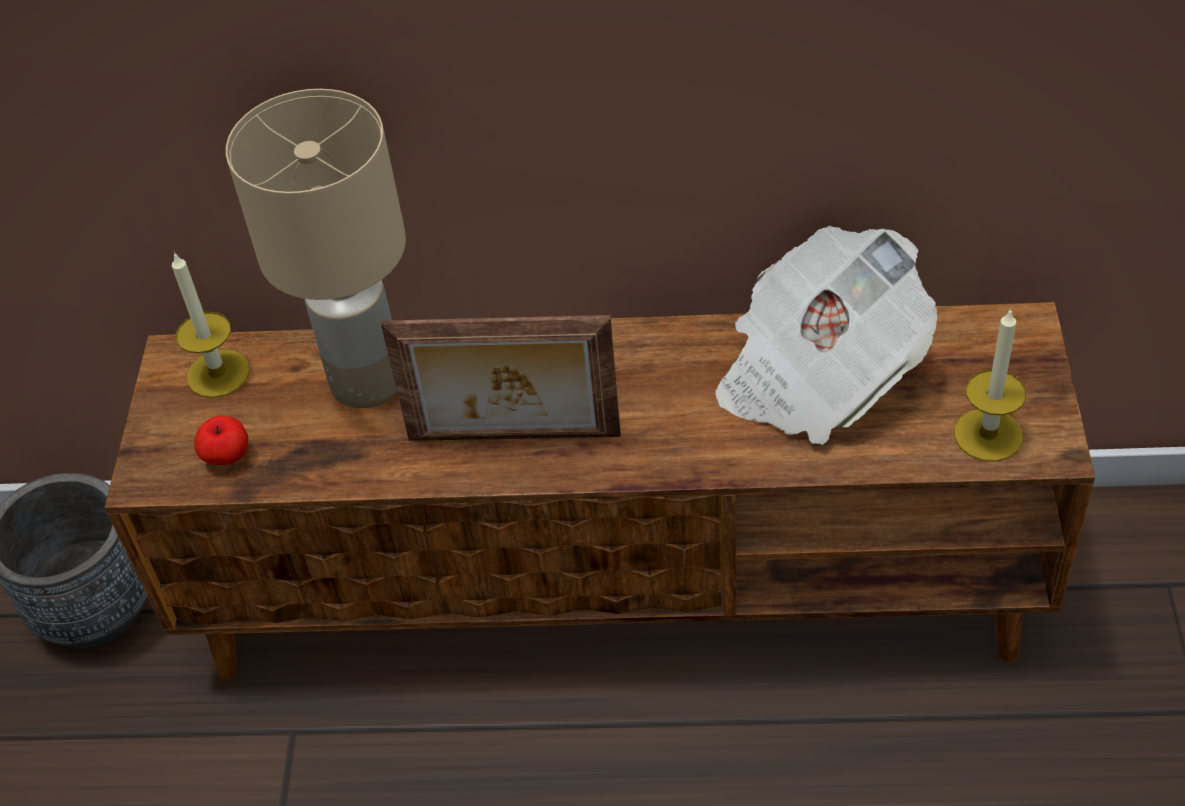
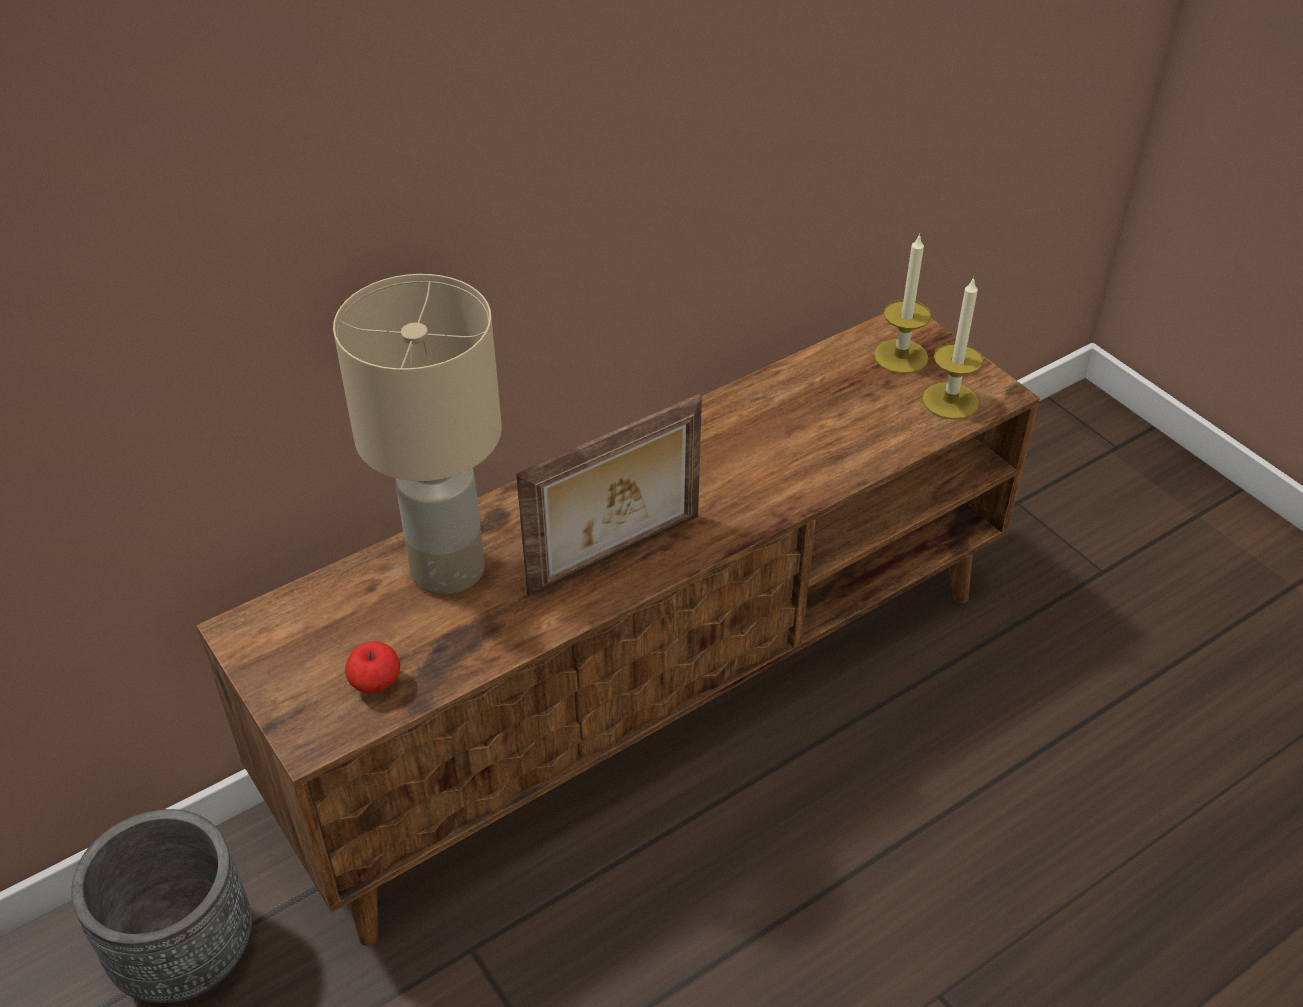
camera: 40 degrees left, 5 degrees down
candle [172,252,250,398] -> candle moved to [874,233,931,374]
newspaper [715,226,937,445] -> none

